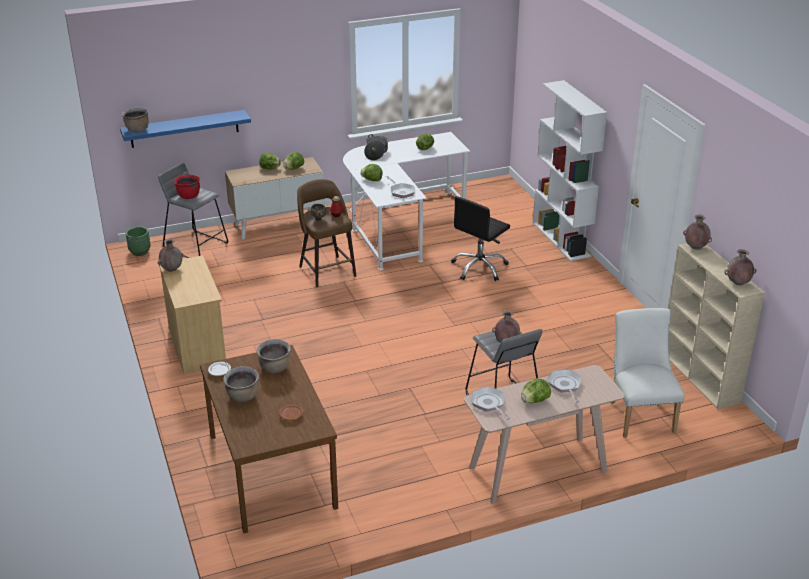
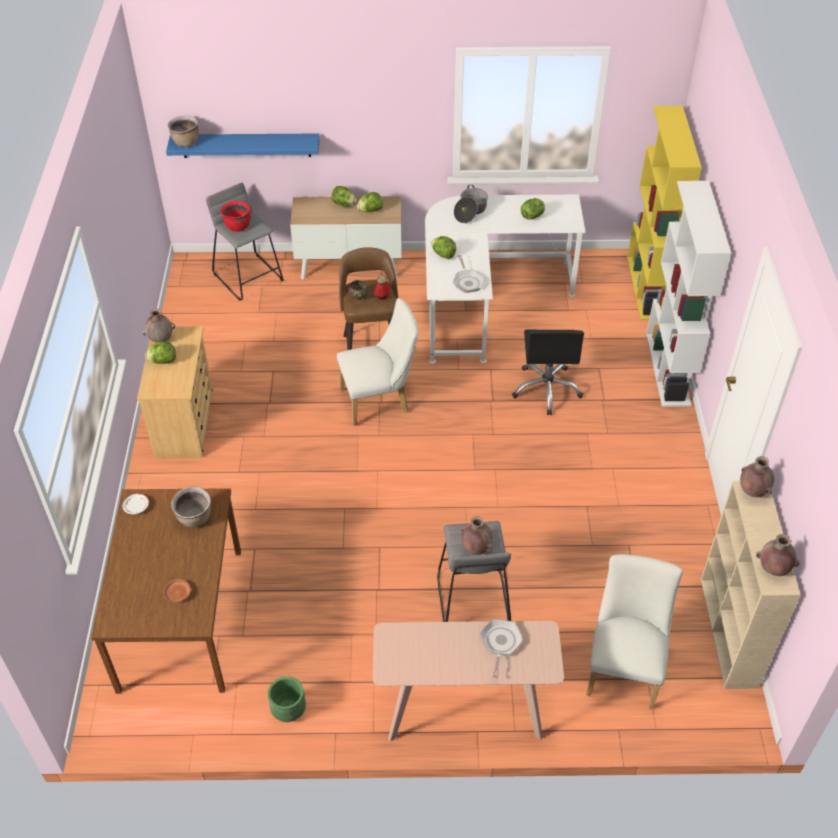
camera: 20 degrees right, 15 degrees up
green planter [126,227,151,256] -> green planter moved to [268,677,306,722]
brown cooking pot [223,366,259,402] -> none
black office chair [451,196,510,281] -> black office chair turned 60 degrees counterclockwise [512,329,584,415]
frying pan [471,387,511,420] -> none
lettuce [521,379,551,403] -> lettuce moved to [145,341,176,364]
none -> white chair [337,298,418,426]
none -> yellow bookcase [627,106,702,320]

